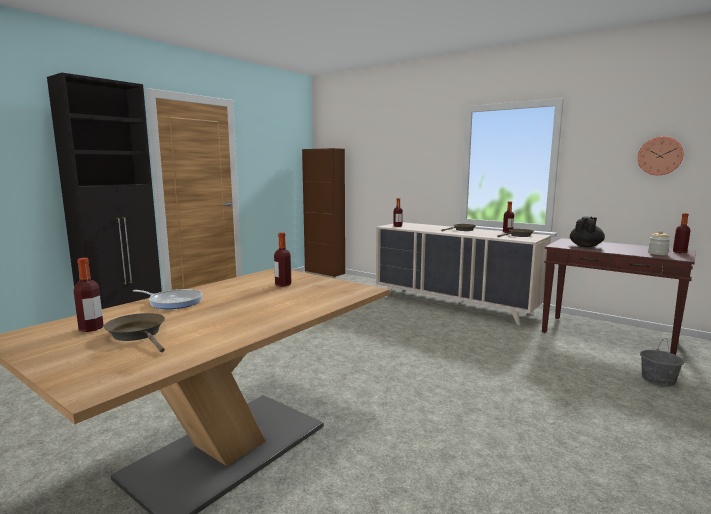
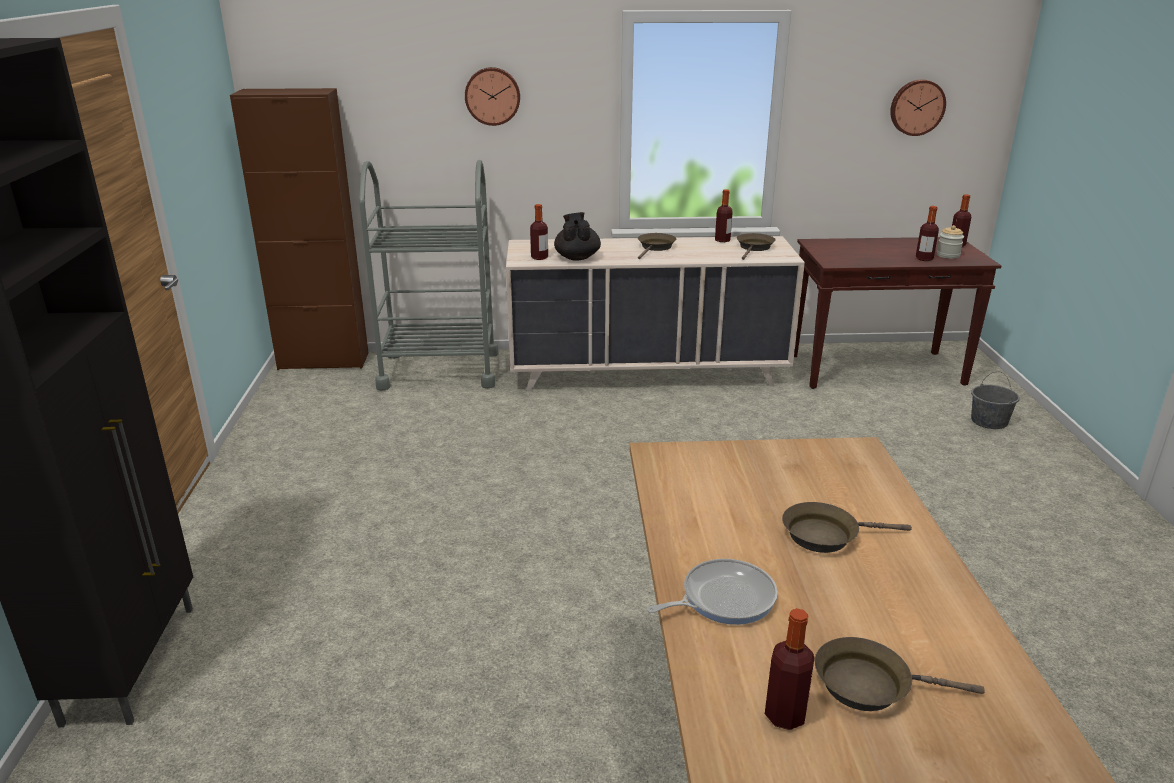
camera: 40 degrees left, 15 degrees up
bottle [274,232,291,286] -> bottle moved to [916,206,939,261]
black teapot [570,216,605,247] -> black teapot moved to [554,212,601,261]
none -> grey cart [359,160,499,390]
none -> wall clock [465,67,520,126]
none -> brown frying pan [782,502,912,553]

